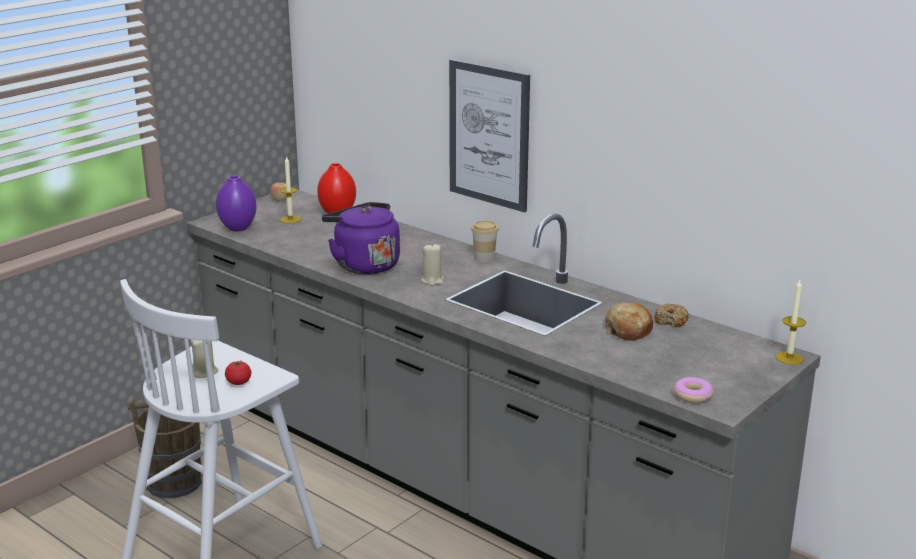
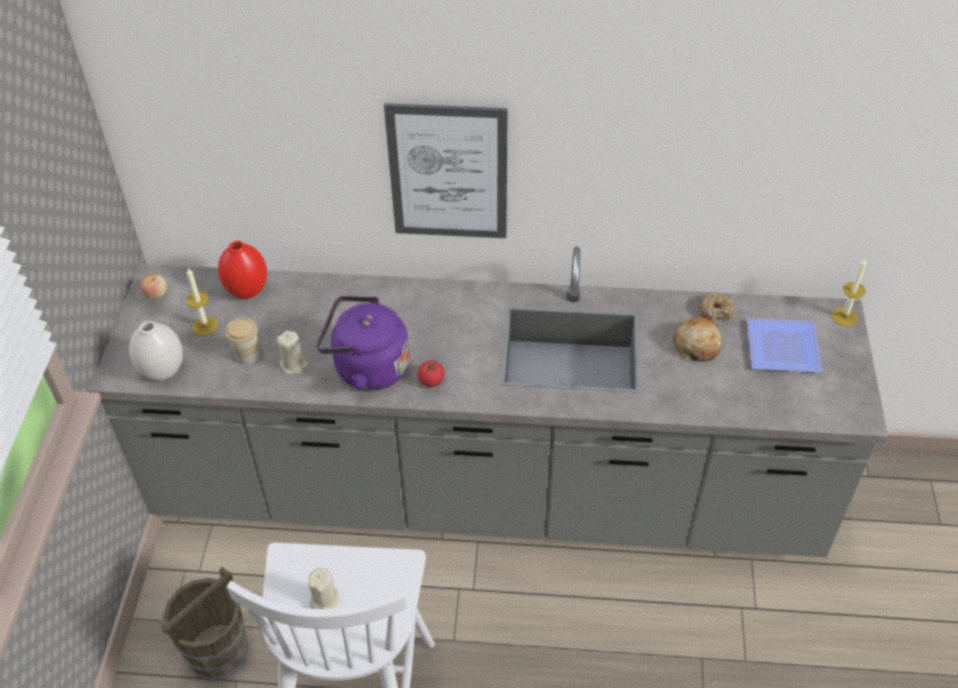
camera: 35 degrees left, 25 degrees up
purple vase [216,175,257,232] -> white vase [129,321,183,381]
tomato [225,361,251,385] -> tomato moved to [417,361,445,387]
beige candle [421,243,444,285] -> beige candle moved to [277,331,309,374]
cup [471,221,498,262] -> cup moved to [225,318,260,365]
donut [674,377,714,403] -> none
none -> plate [747,318,822,373]

